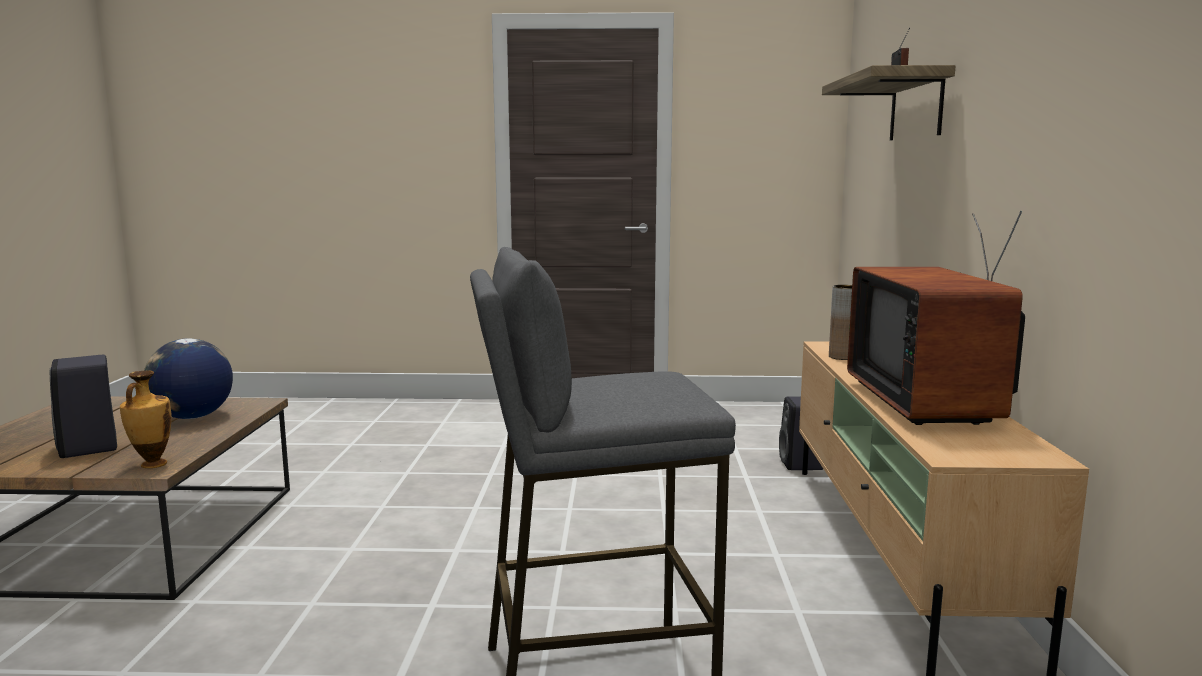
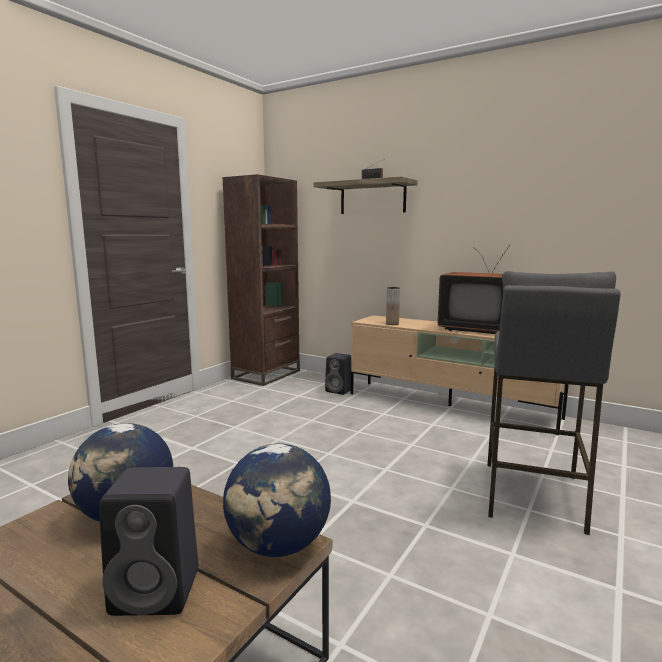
camera: 60 degrees left, 0 degrees up
vase [120,370,172,468] -> globe [223,443,331,557]
none -> brown bookcase [222,174,300,386]

